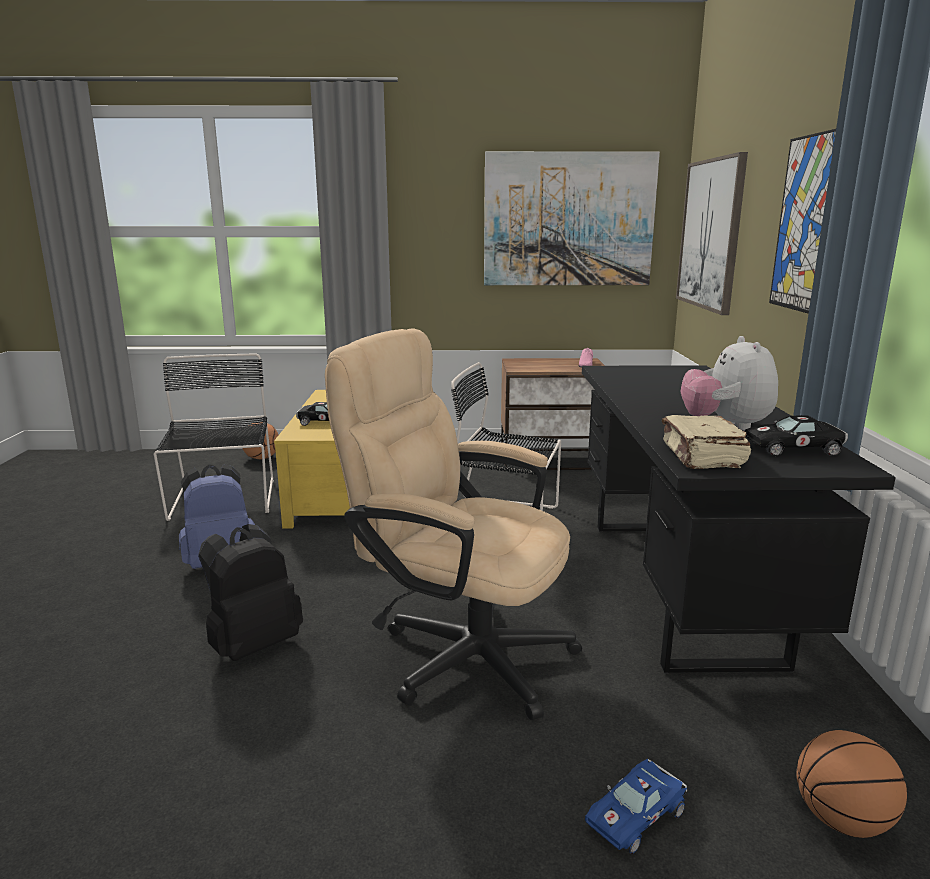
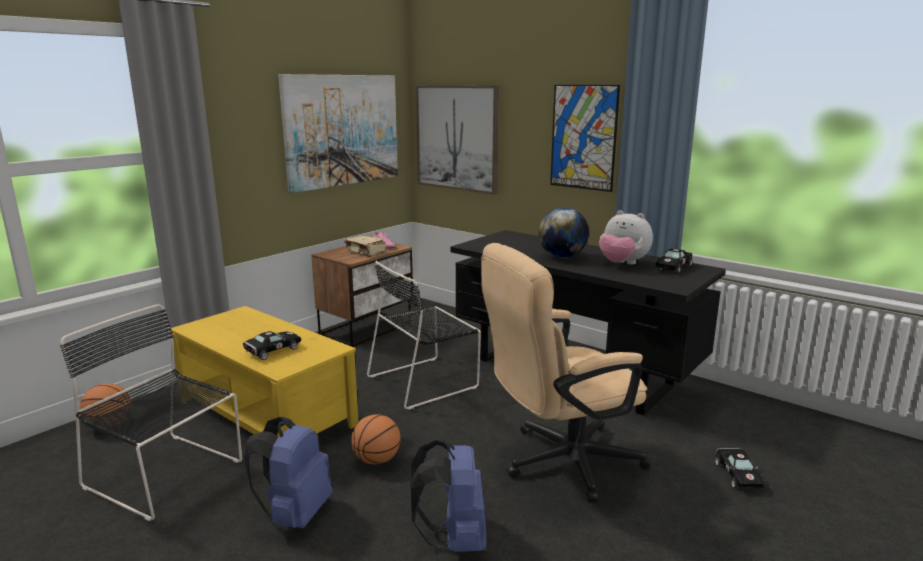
camera: 50 degrees left, 0 degrees up
black backpack [198,524,303,661] -> blue backpack [410,439,486,552]
blue toy car [585,759,687,854] -> black toy car [715,448,764,488]
beige book [662,415,751,469] -> beige book moved to [345,235,386,257]
basketball [797,730,907,838] -> basketball moved to [351,414,401,464]
none -> globe [538,207,589,258]

